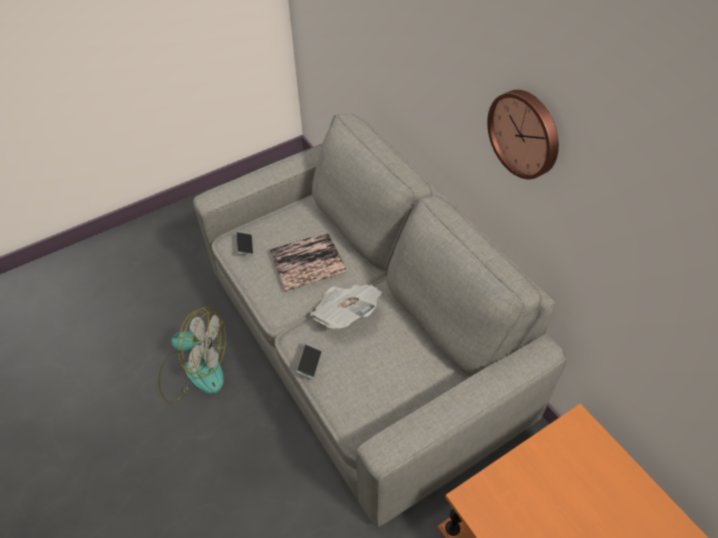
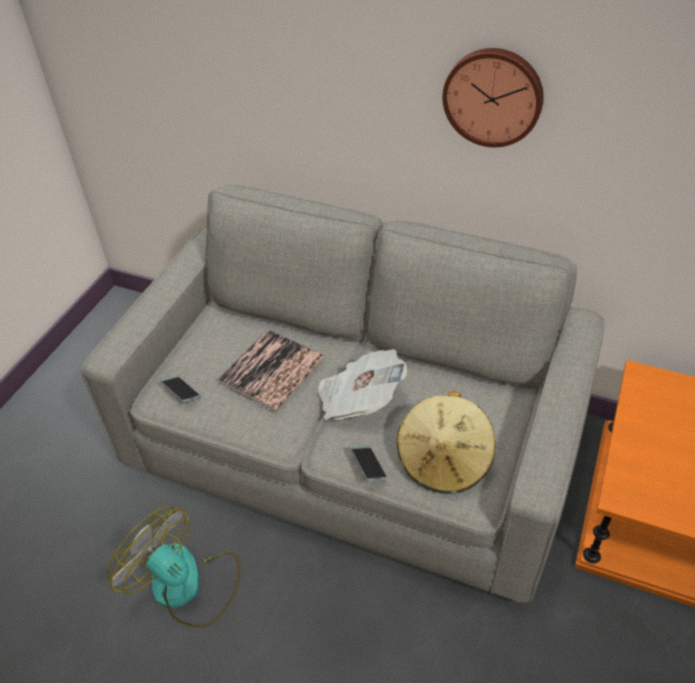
camera: 35 degrees left, 5 degrees down
fan [158,307,226,404] -> fan turned 120 degrees counterclockwise [107,506,240,627]
none -> beige hat [397,391,496,494]

